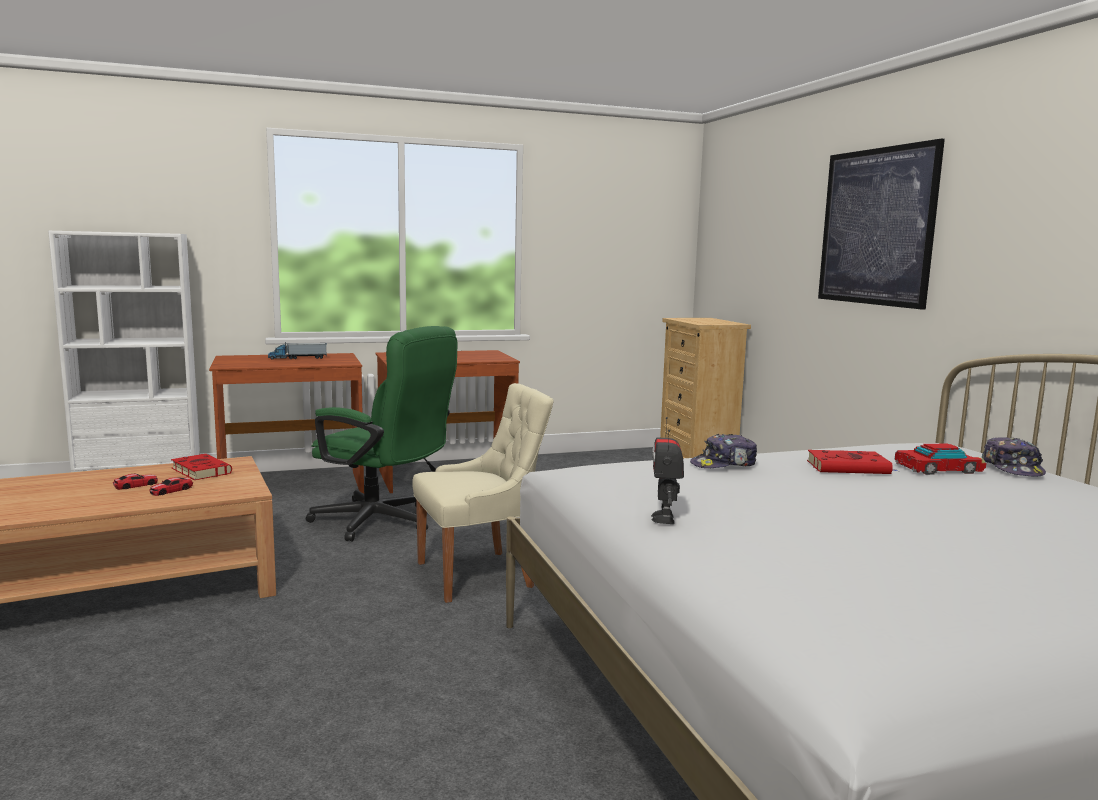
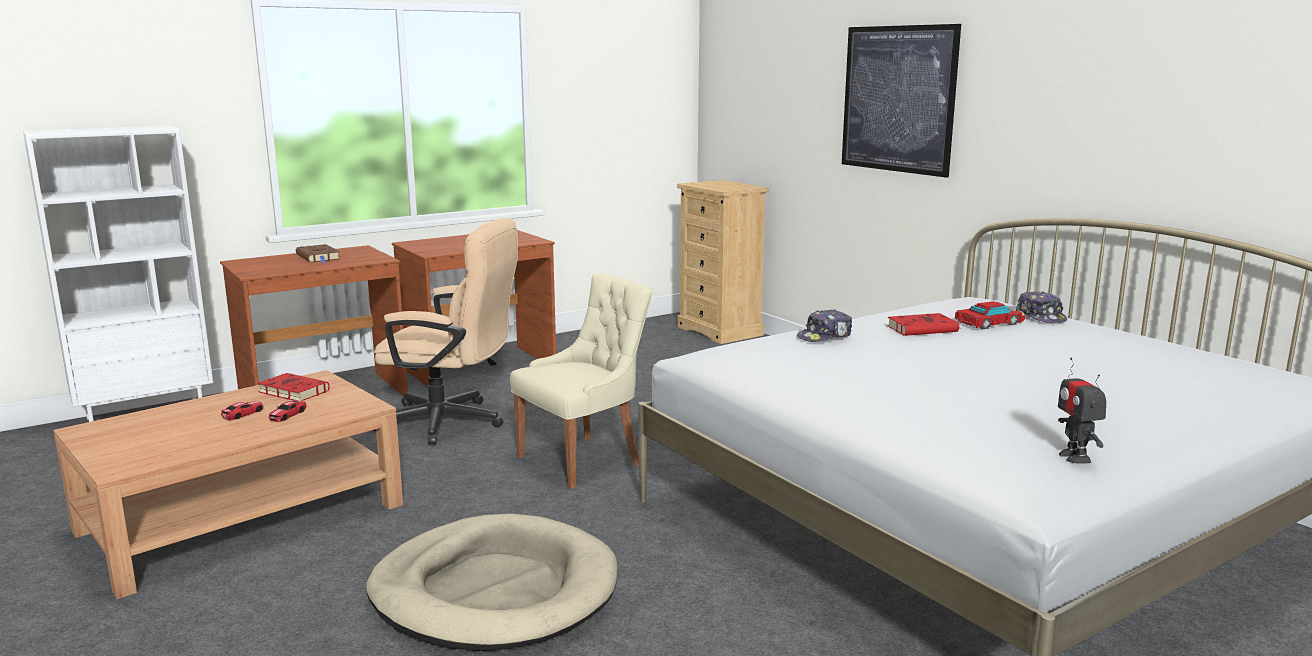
camera: 15 degrees left, 5 degrees up
toy truck [268,342,327,360] -> brown book [296,244,340,264]
green office chair [306,326,457,542] -> beige office chair [372,218,518,445]
toy robot [651,417,684,524] -> toy robot moved to [1058,358,1106,464]
none -> beige dog bed [366,513,617,651]

